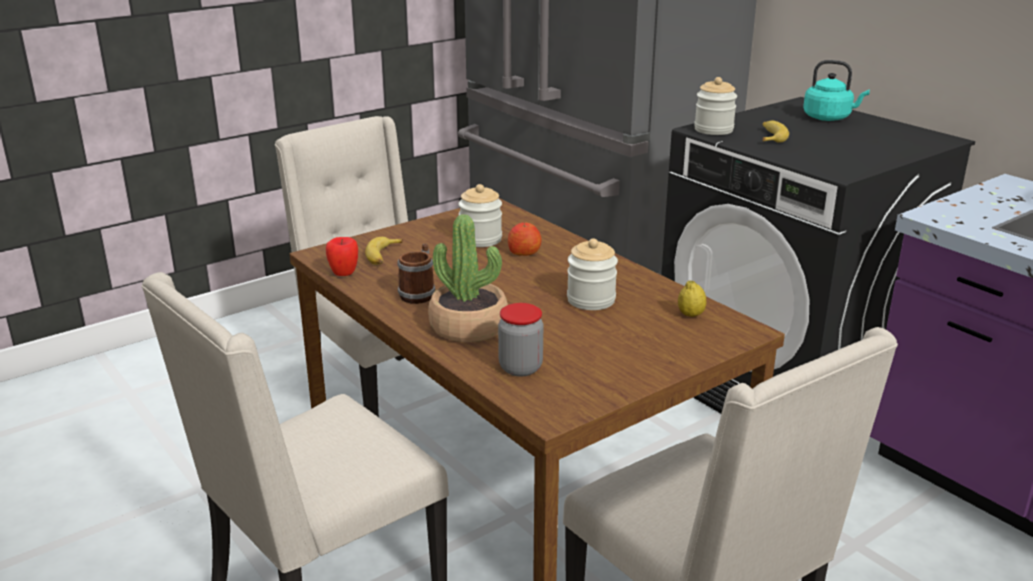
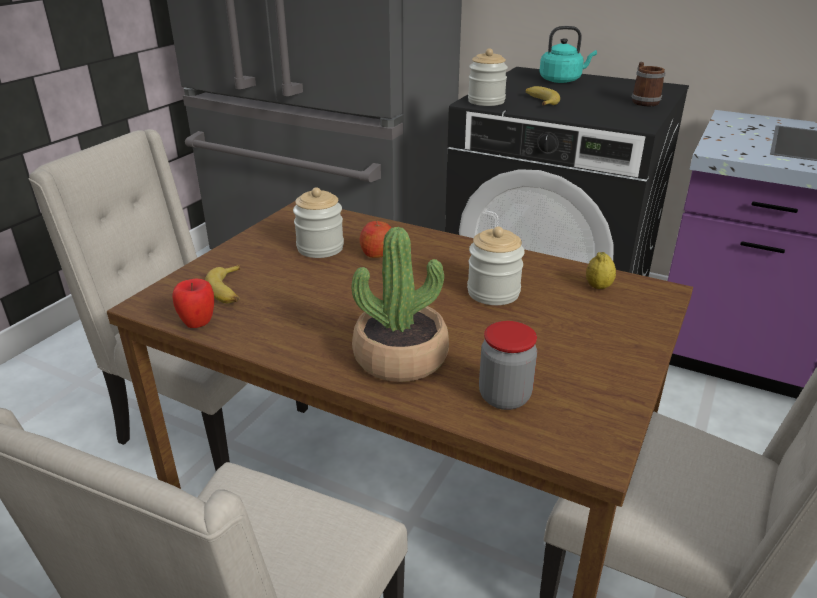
camera: 25 degrees left, 5 degrees up
mug [397,243,435,304] -> mug moved to [632,62,665,106]

